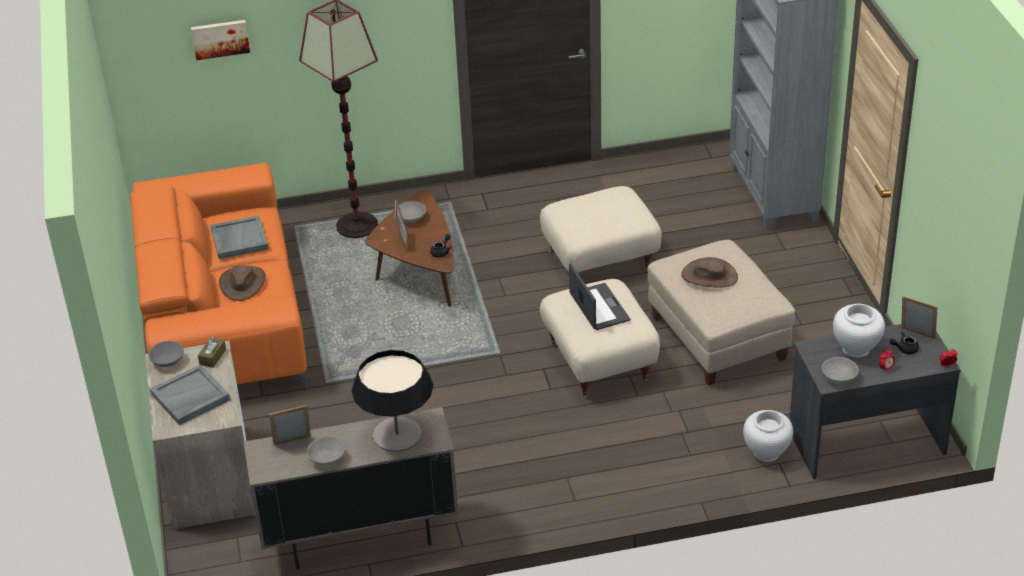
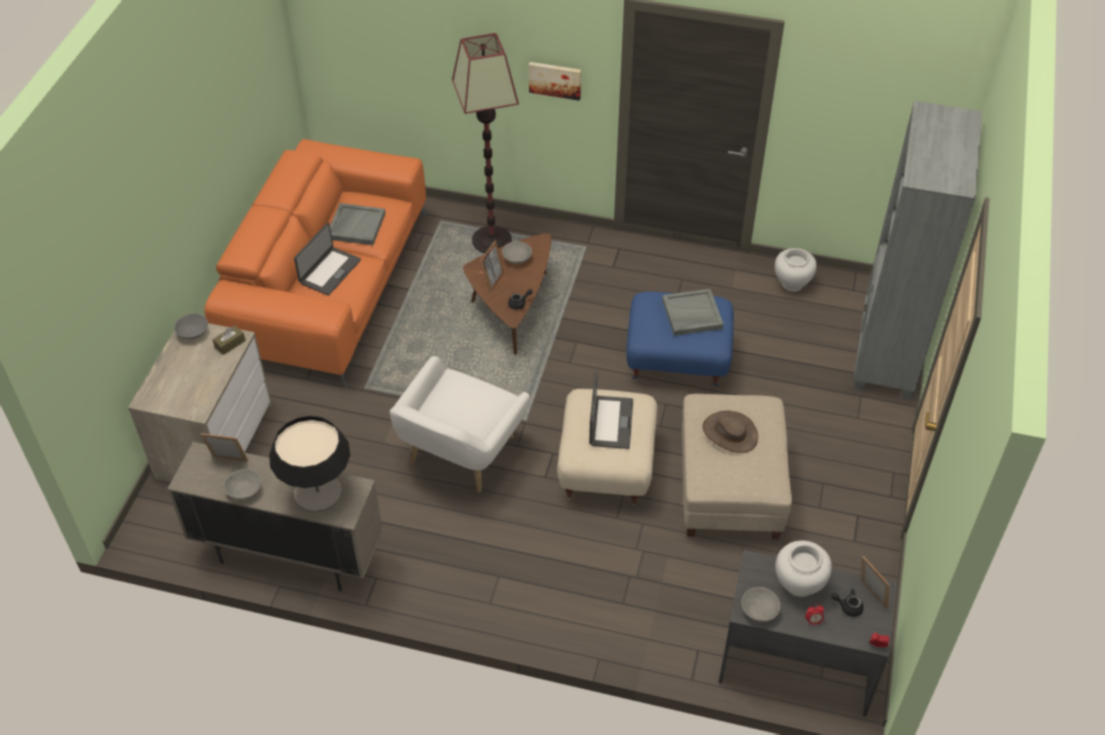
camera: 25 degrees right, 10 degrees up
grey tray [150,364,230,425] -> grey tray moved to [662,289,724,336]
picture [191,20,250,60] -> picture moved to [529,62,581,101]
brown hat [219,266,266,301] -> laptop [294,223,361,296]
beige ottoman [540,186,662,273] -> blue ottoman [626,292,734,386]
white vase [743,410,793,462] -> white vase moved to [775,248,817,292]
none -> white armchair [389,356,530,492]

